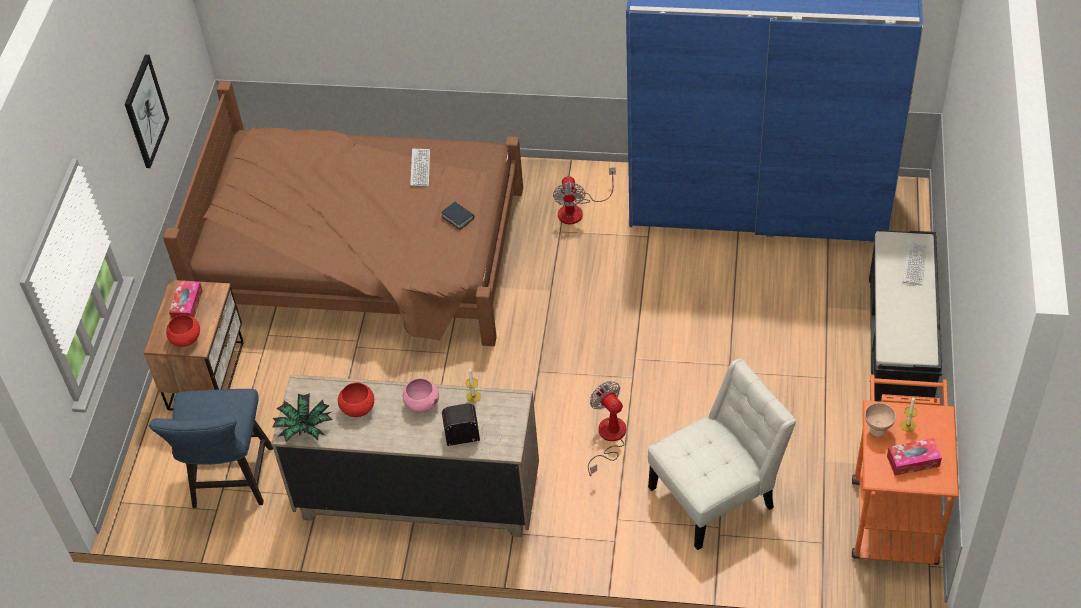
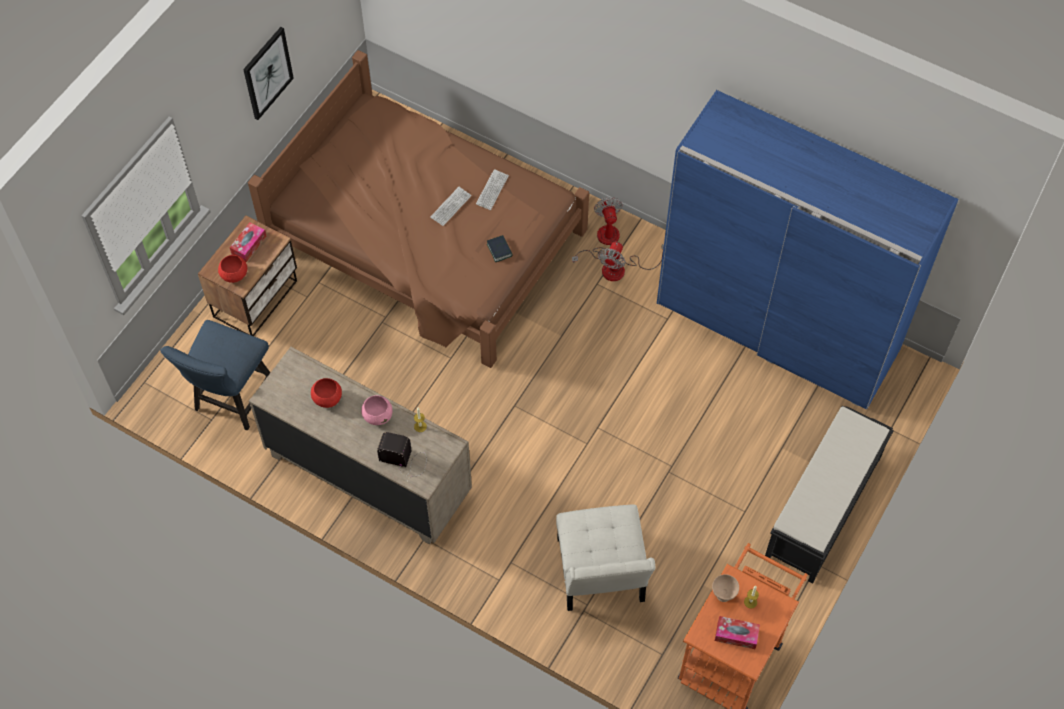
camera: 20 degrees right, 10 degrees up
potted plant [272,393,333,442] -> none
fan [588,381,626,476] -> fan moved to [572,197,622,263]
white chair [648,358,797,550] -> white chair turned 90 degrees clockwise [556,505,656,611]
keyboard [903,241,927,286] -> keyboard moved to [430,187,472,226]

